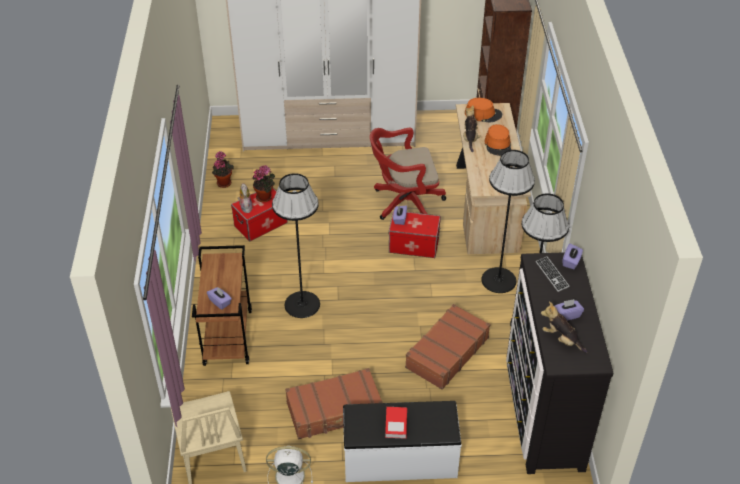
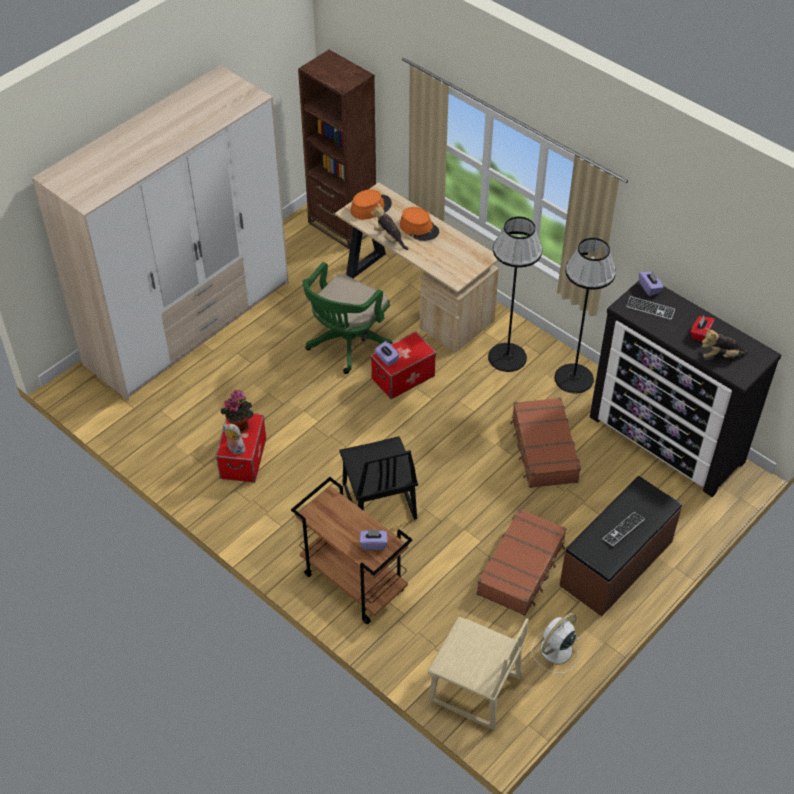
camera: 45 degrees left, 5 degrees up
potted plant [212,151,234,188] -> none
black floor lamp [272,173,320,318] -> black chair [339,436,418,520]
white bench [343,401,462,482] -> brown bench [559,476,682,616]
red office chair [370,128,446,220] -> green office chair [302,262,393,374]
book [385,407,407,439] -> keyboard [602,512,645,546]
purple tissue box [555,299,584,320] -> red tissue box [691,316,715,342]

